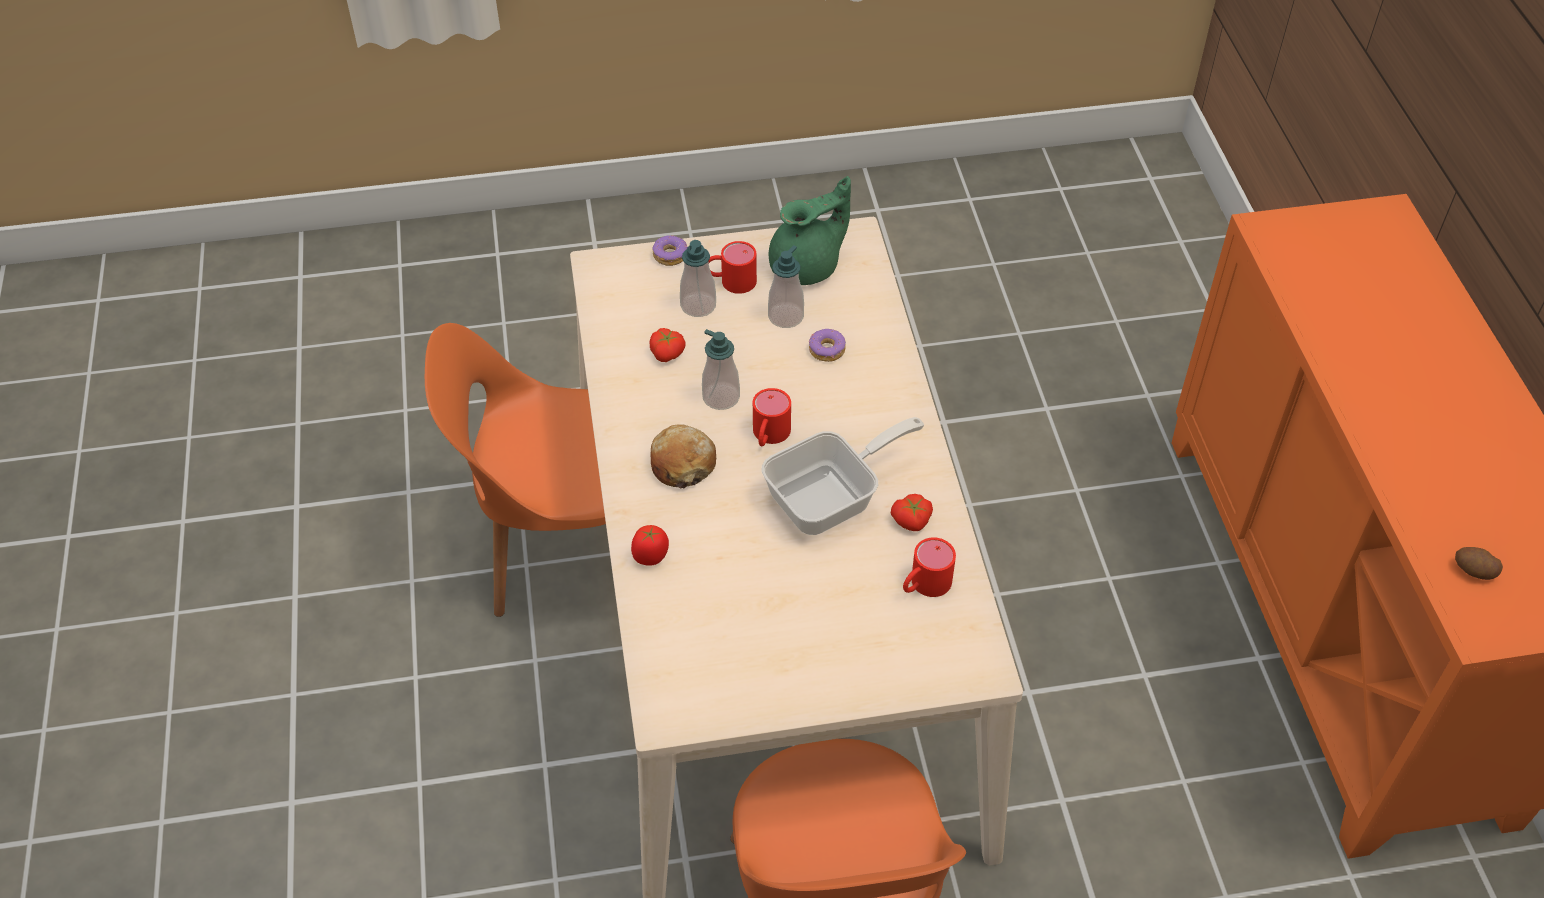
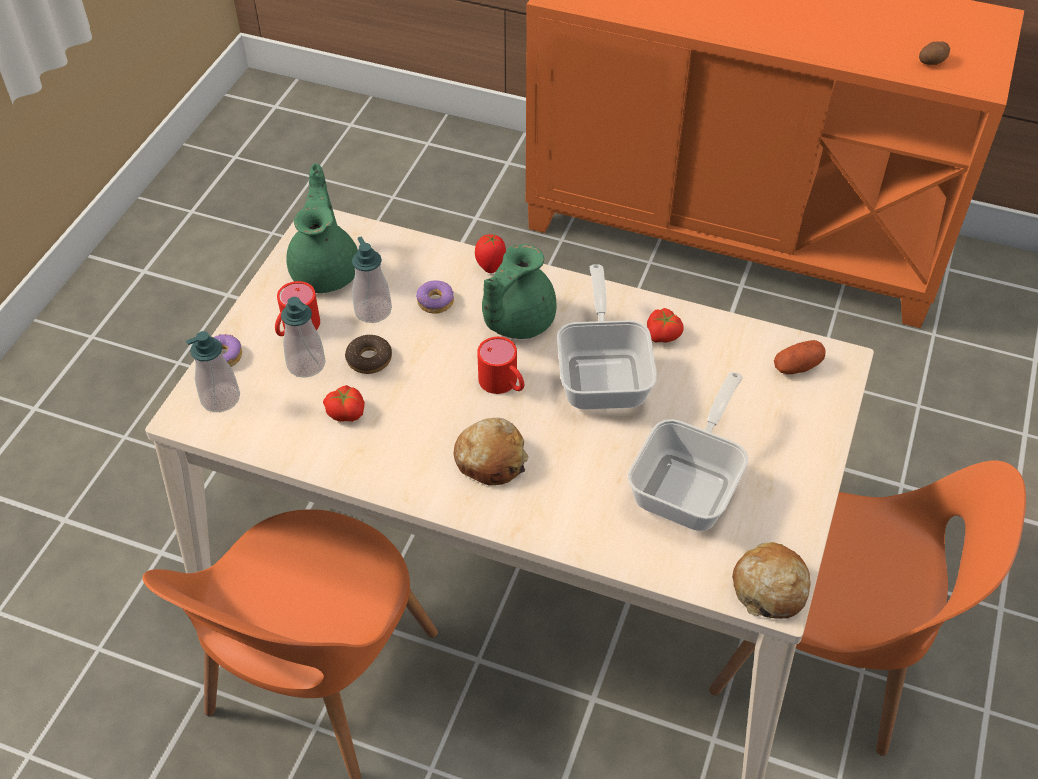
camera: 60 degrees left, 0 degrees up
tomato [631,525,669,566] -> tomato moved to [475,234,506,273]
soap dispenser [702,329,740,410] -> soap dispenser moved to [186,331,240,412]
red mug [903,537,956,597] -> none
none -> donut [345,335,392,374]
none -> green teapot [482,244,557,339]
none -> frying pan [627,372,749,531]
none -> bread [732,542,810,619]
none -> potato [774,340,826,374]

